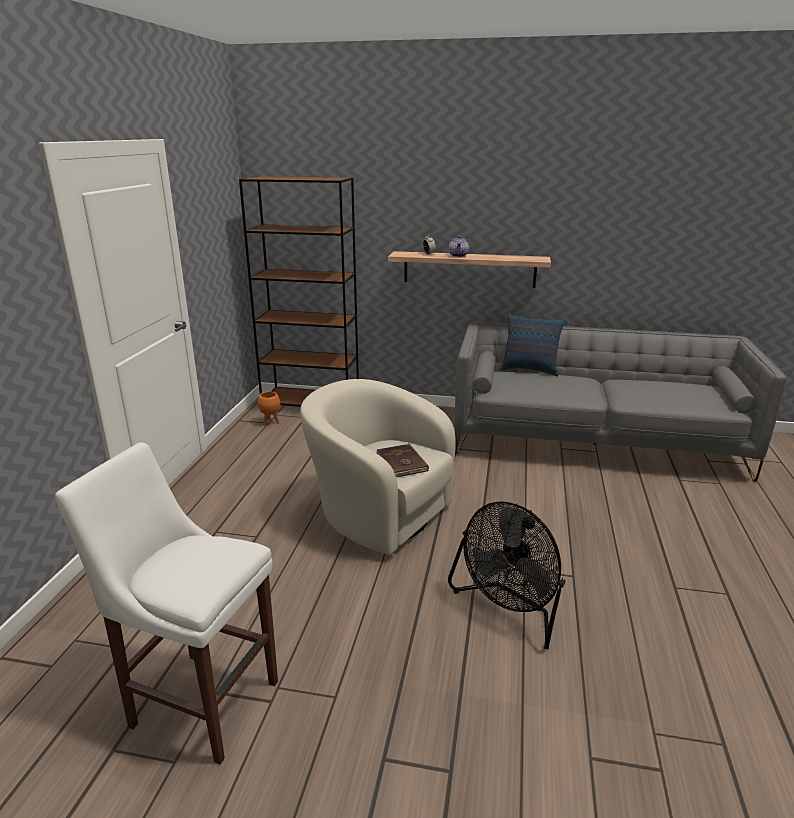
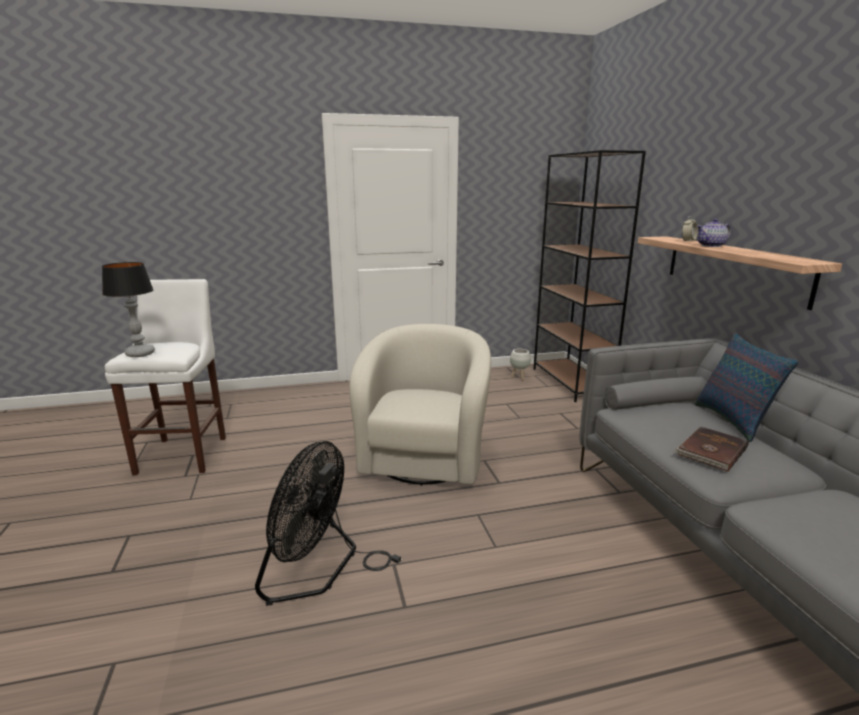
camera: 65 degrees right, 5 degrees down
orange planter [258,392,280,426] -> white planter [510,349,531,380]
brown book [377,444,429,477] -> brown book moved to [674,426,749,472]
none -> table lamp [102,262,155,357]

